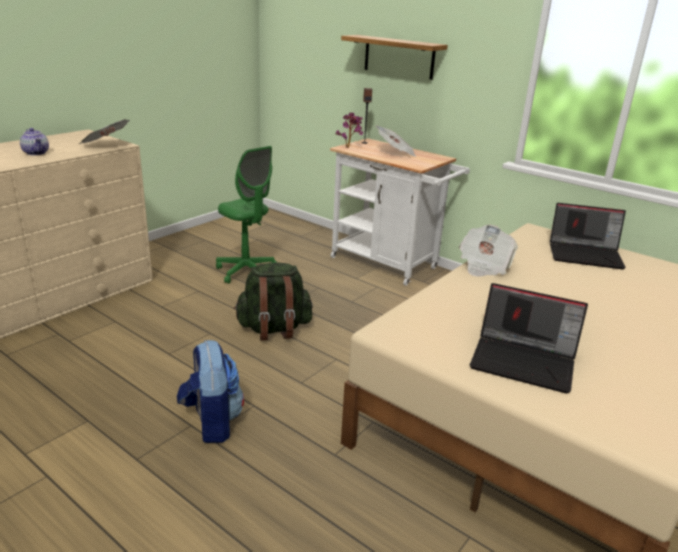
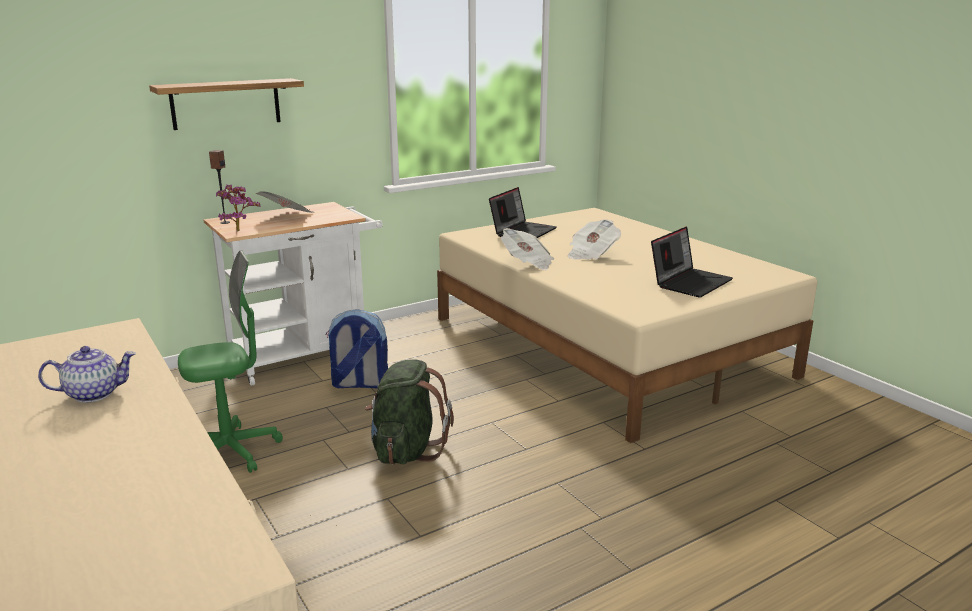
camera: 70 degrees left, 5 degrees down
newspaper [79,119,130,144] -> newspaper moved to [568,219,621,260]
backpack [177,340,244,443] -> backpack moved to [326,309,388,389]

